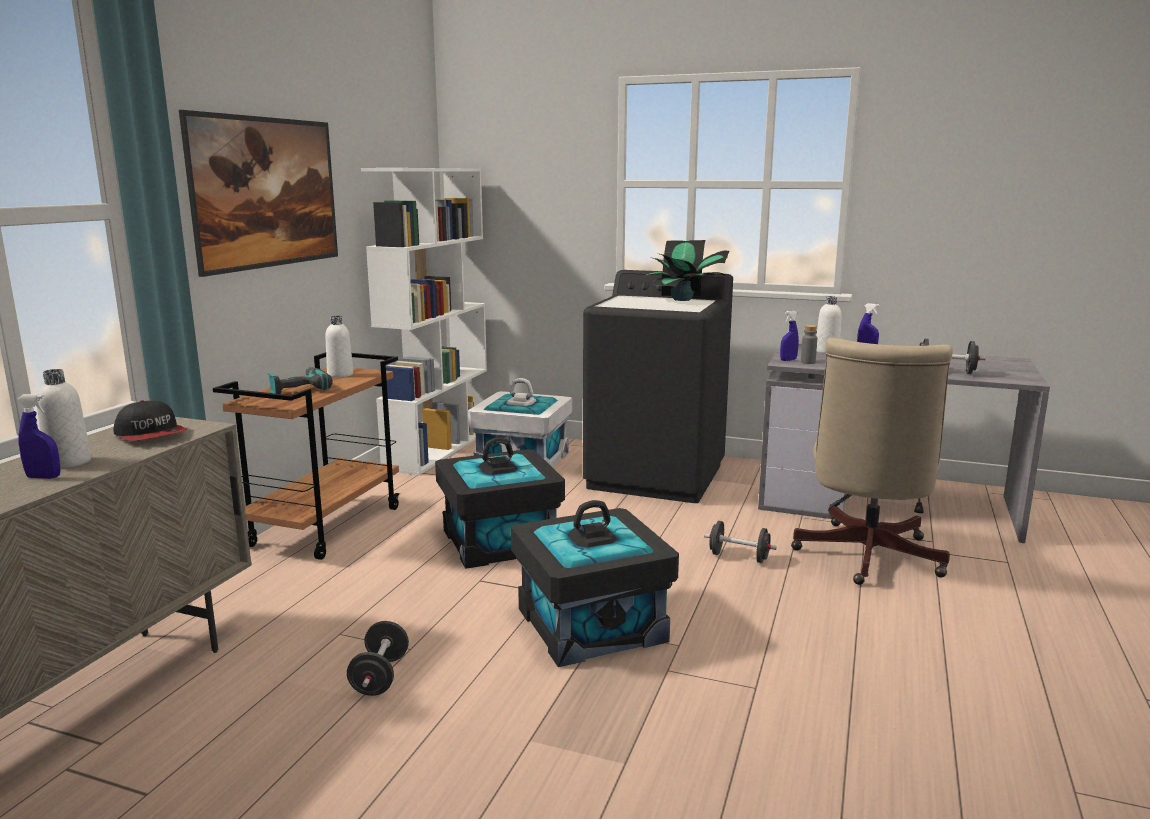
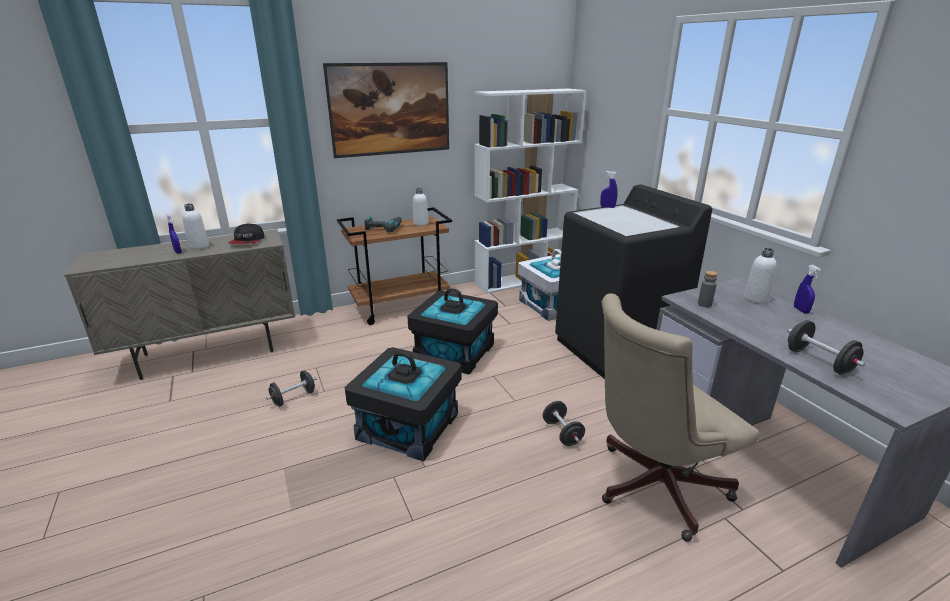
camera: 45 degrees right, 10 degrees up
potted plant [642,240,729,301] -> none
blue spray bottle [780,310,799,361] -> blue spray bottle moved to [600,171,618,208]

